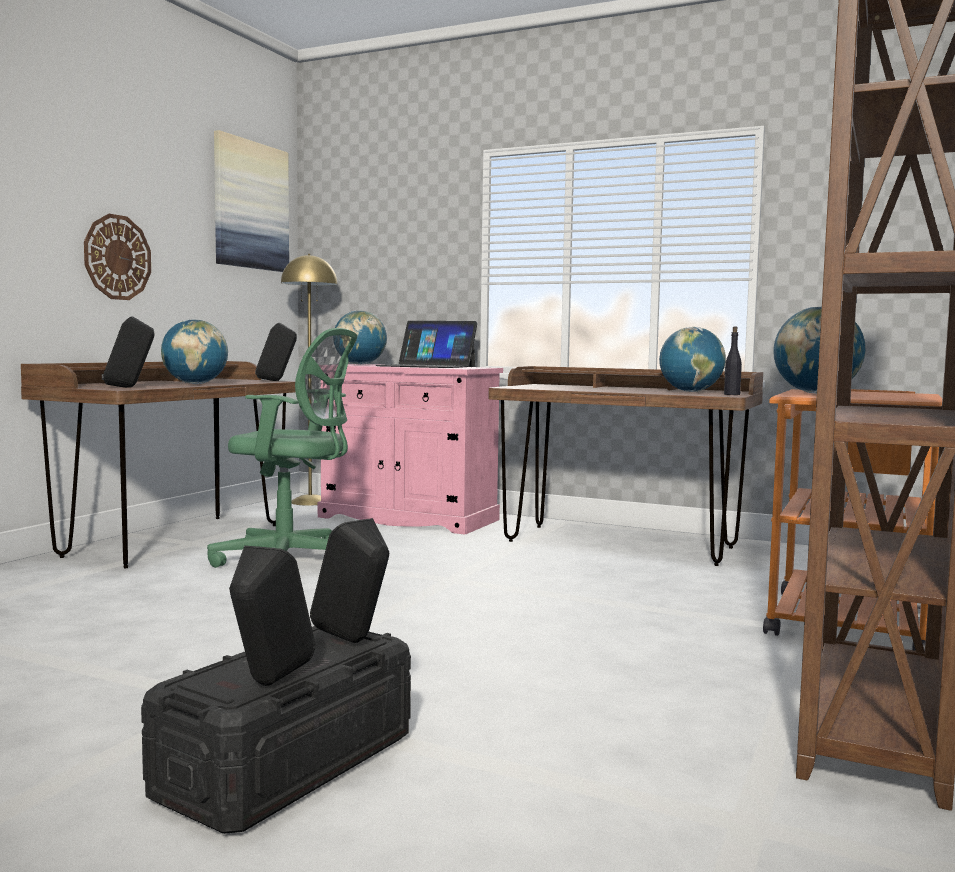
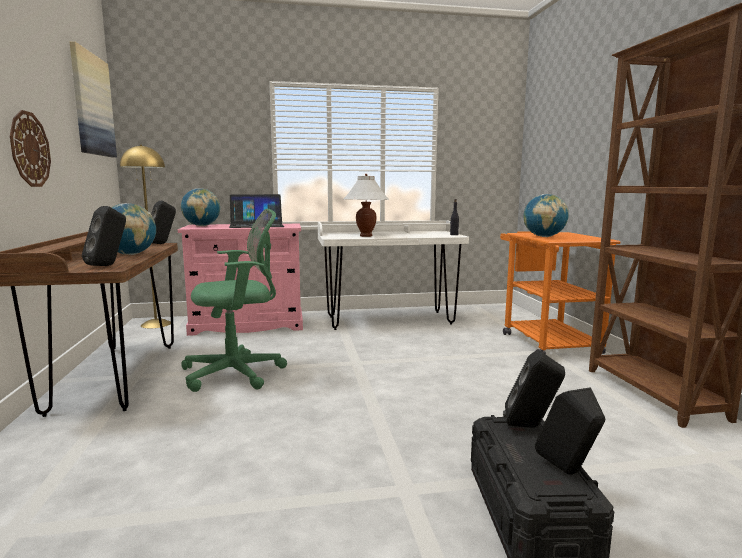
camera: 35 degrees left, 5 degrees up
brown desk [489,366,763,566] -> white desk [318,220,469,330]
globe [659,327,726,392] -> none
none -> white table lamp [344,174,389,237]

